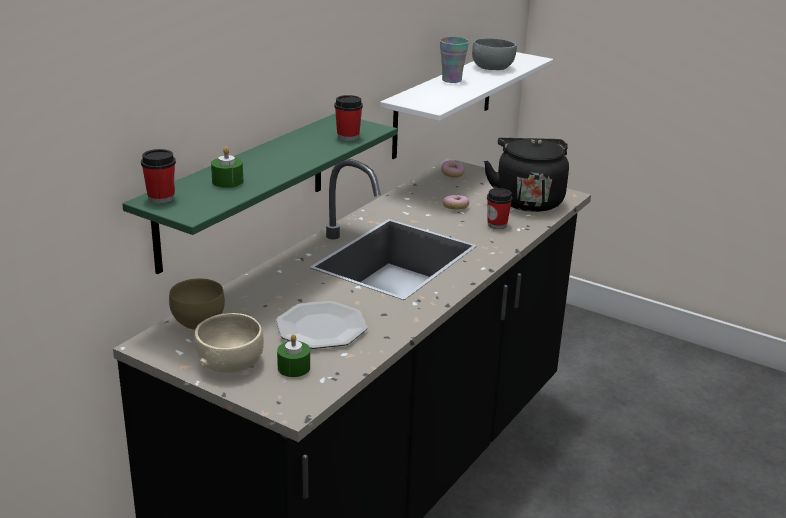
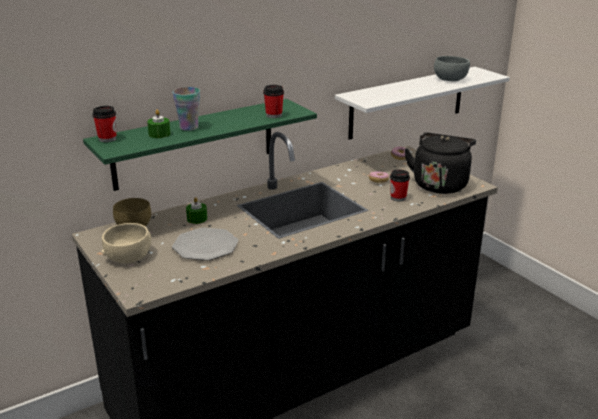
camera: 25 degrees right, 0 degrees up
green candle [277,334,310,377] -> green candle moved to [186,197,207,224]
cup [440,37,469,83] -> cup moved to [172,87,200,131]

